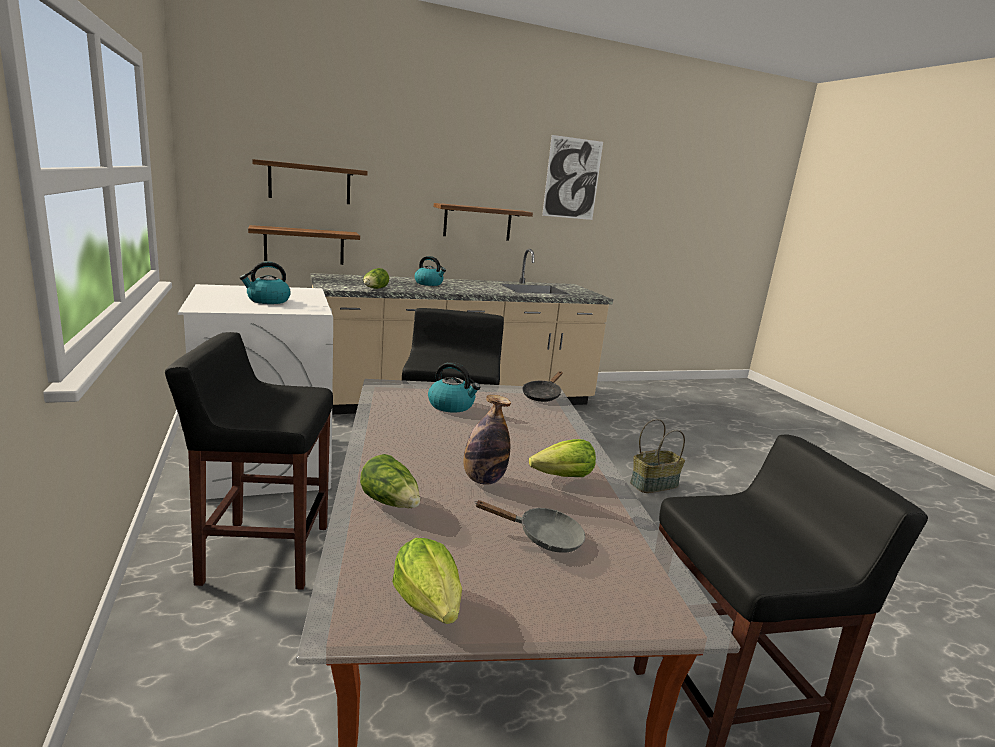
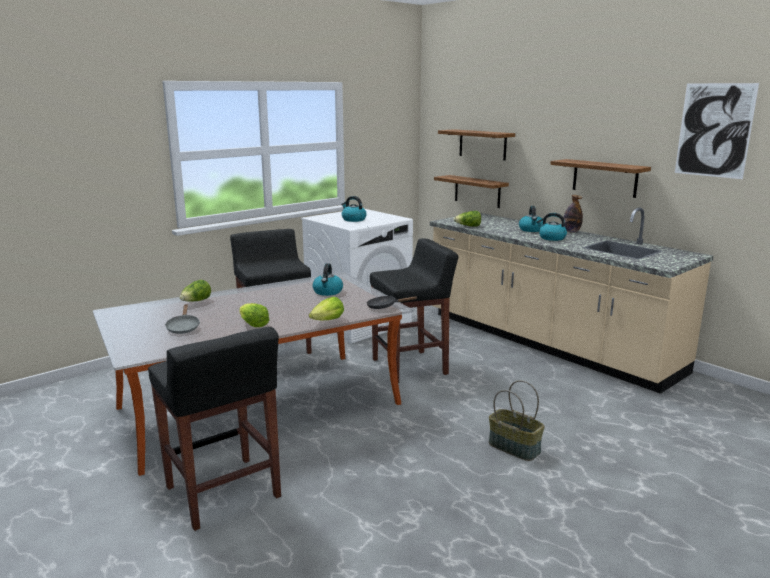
camera: 70 degrees right, 0 degrees up
lettuce [392,538,462,624] -> lettuce moved to [309,297,344,320]
bottle [463,395,511,485] -> bottle moved to [563,195,583,233]
none -> kettle [536,213,567,241]

